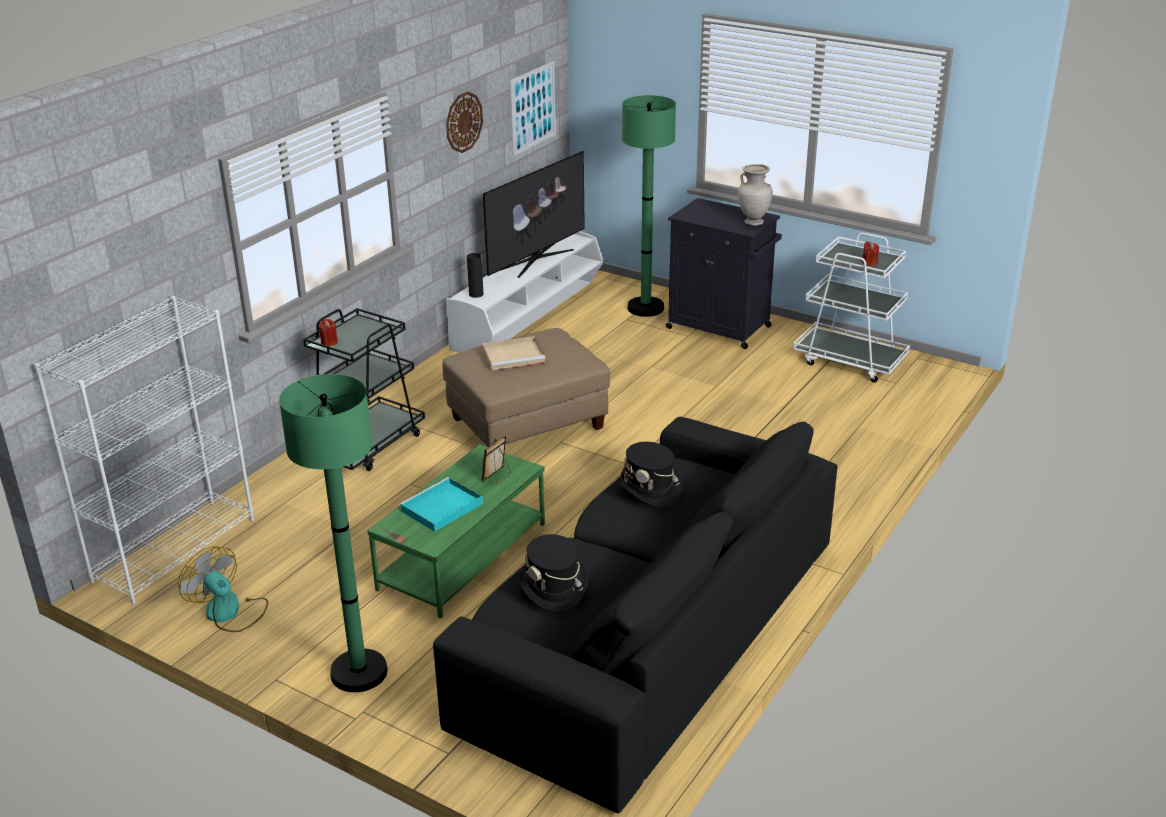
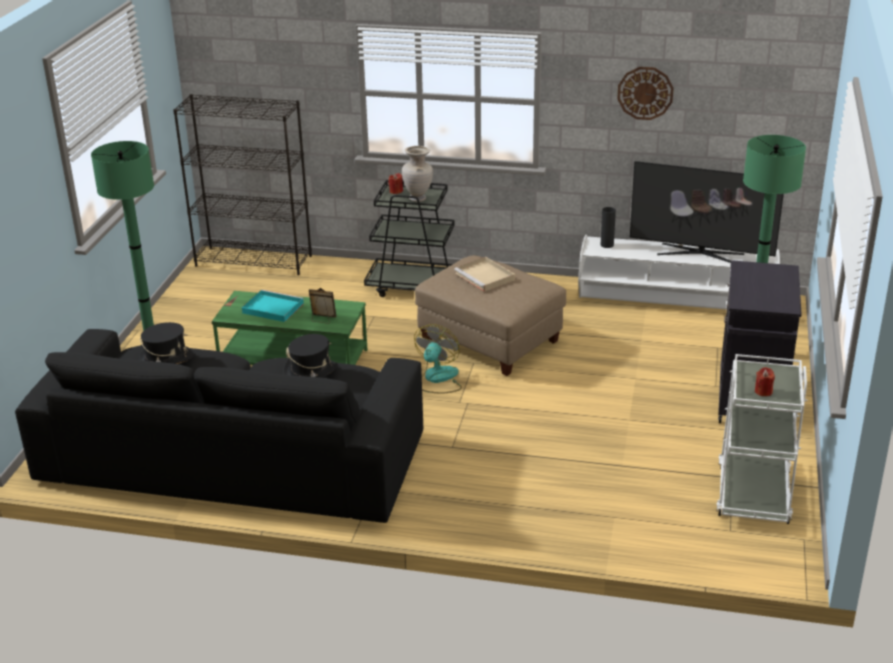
camera: 70 degrees right, 0 degrees up
white bookcase [34,296,254,604] -> black bookcase [173,94,312,275]
fan [178,546,268,632] -> fan moved to [414,324,462,394]
picture [510,61,556,156] -> none
beige vase [738,164,773,226] -> beige vase moved to [402,146,433,202]

